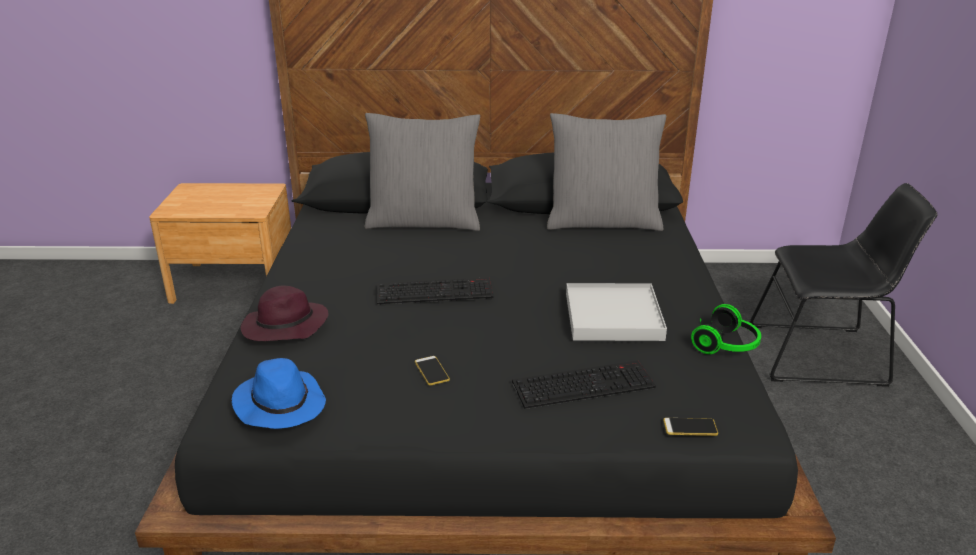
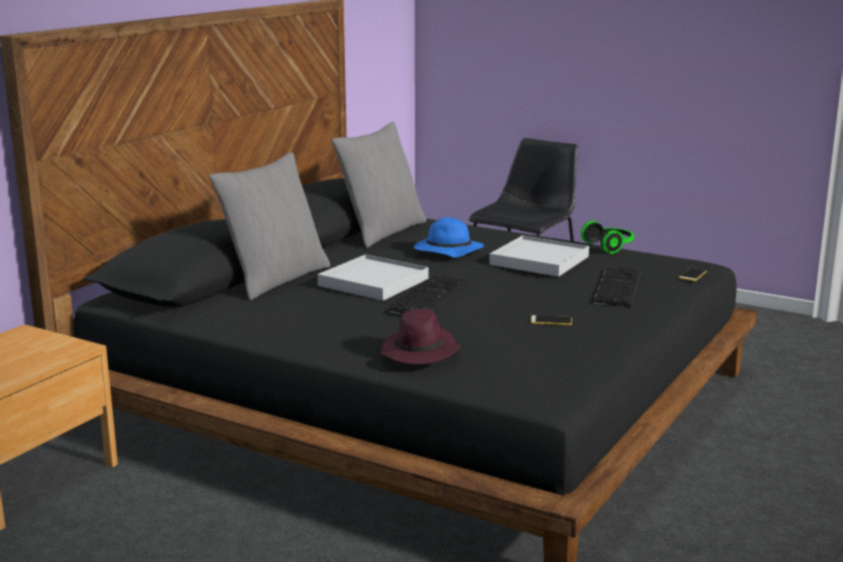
camera: 60 degrees left, 10 degrees down
blue hat [232,358,326,429] -> blue hat moved to [414,217,484,258]
none -> white tray [318,254,429,301]

